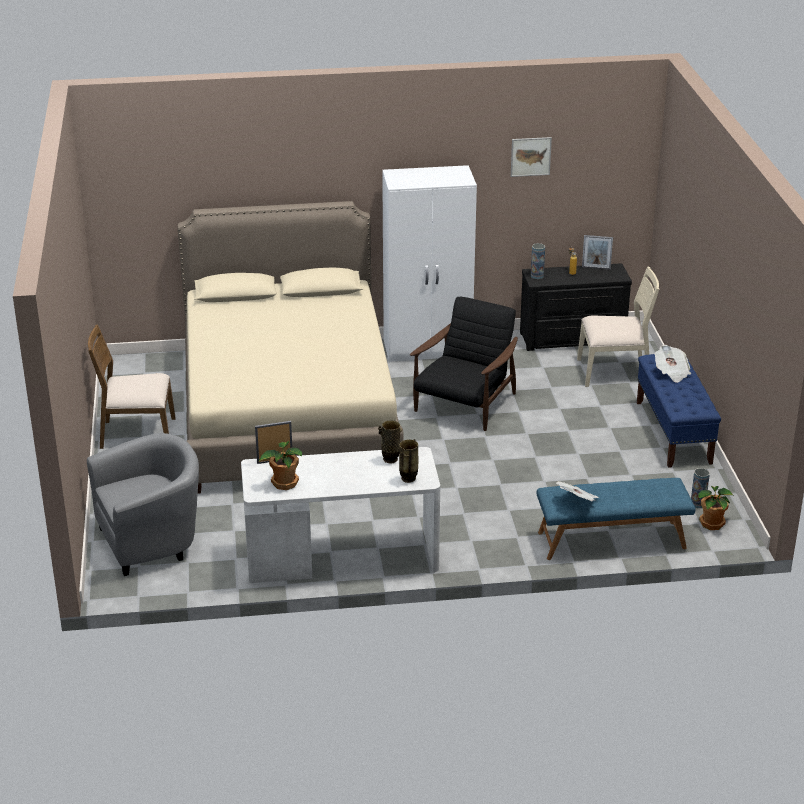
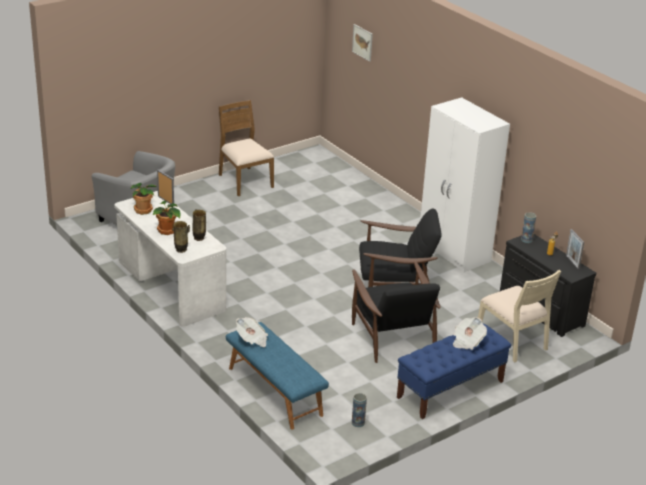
camera: 60 degrees right, 0 degrees up
beige bed [177,201,404,494] -> none
picture [511,137,552,177] -> picture moved to [352,24,373,62]
potted plant [698,486,733,530] -> potted plant moved to [153,201,181,235]
none -> black armchair [352,261,441,363]

